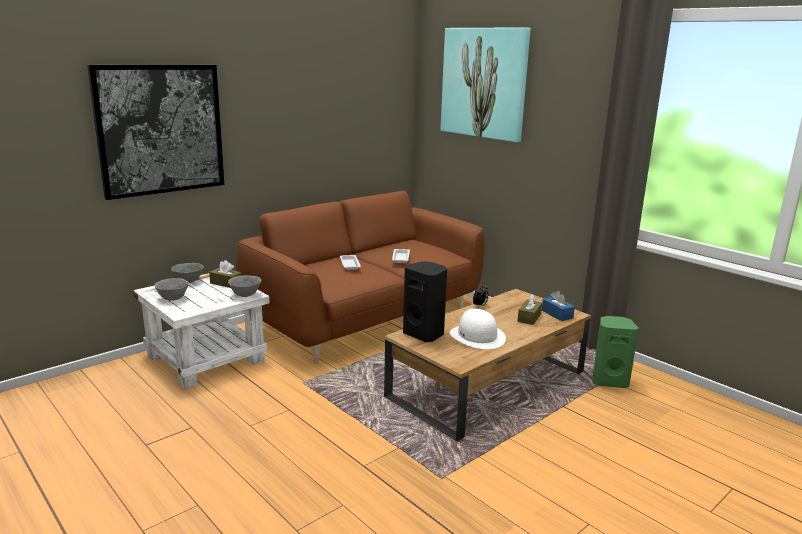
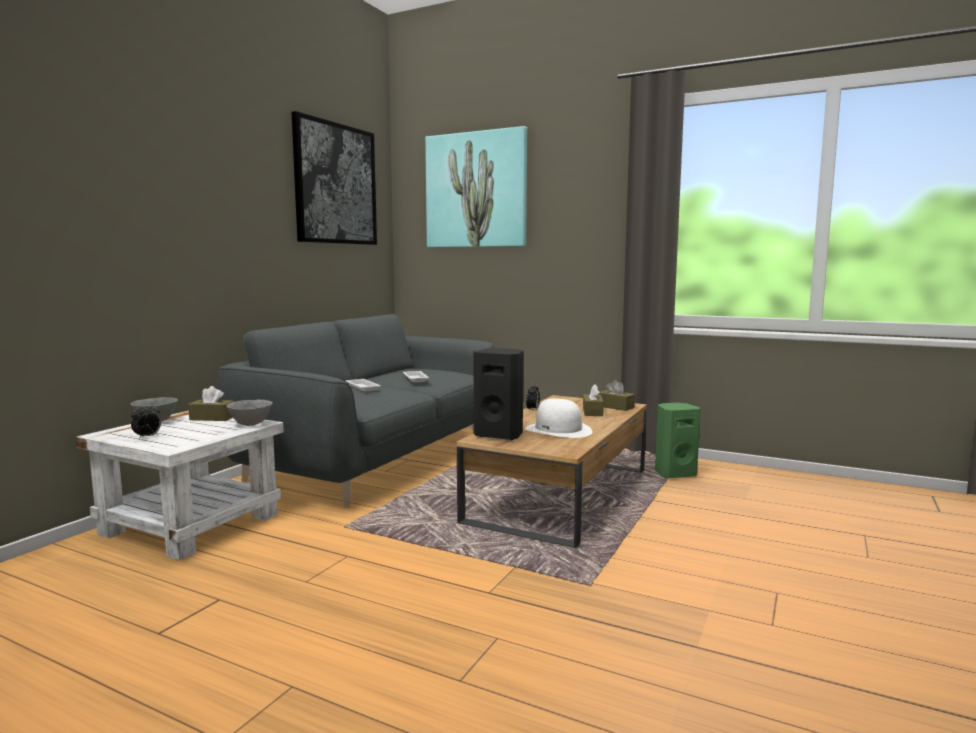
camera: 20 degrees left, 10 degrees down
picture [87,64,224,200] -> picture moved to [291,111,377,245]
grey bowl [154,278,189,301] -> alarm clock [131,403,161,439]
brown sofa [236,191,485,364] -> grey sofa [216,314,494,507]
blue tissue box [542,291,575,321] -> brown tissue box [598,380,635,411]

